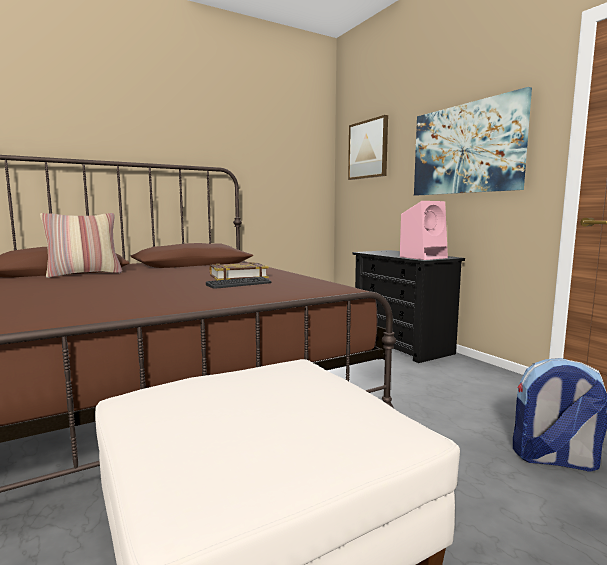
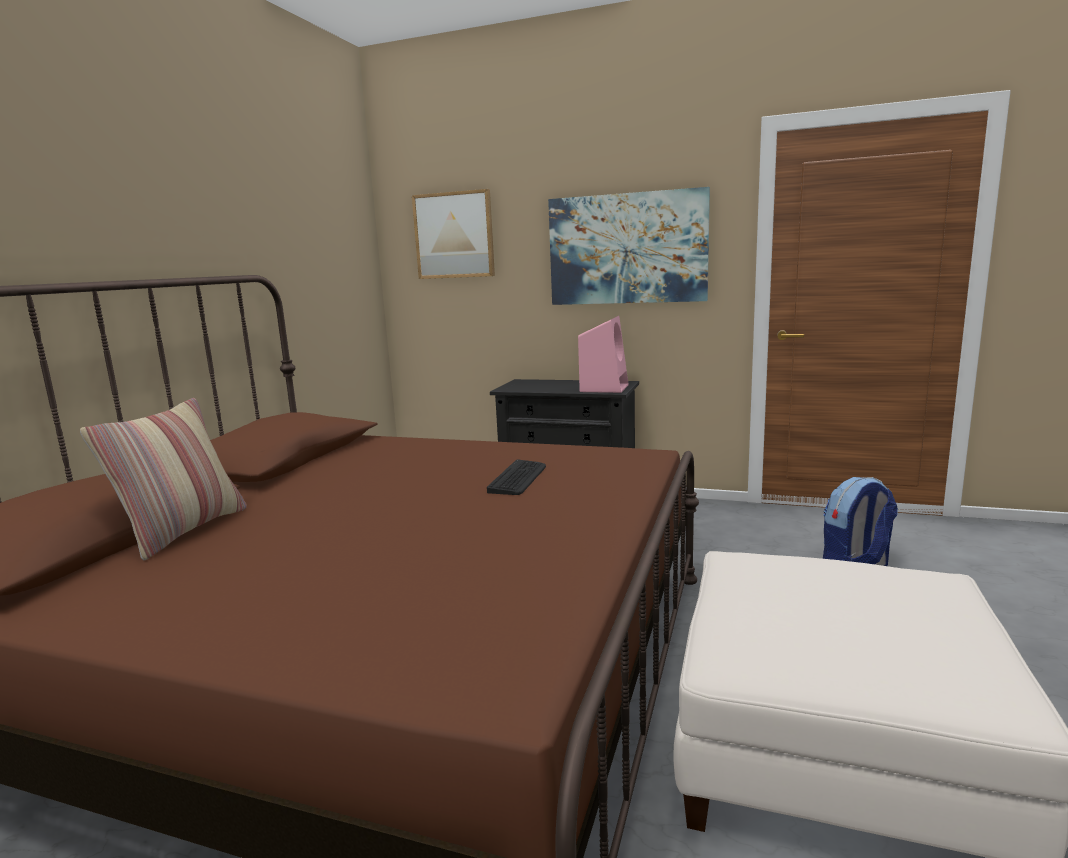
camera: 40 degrees left, 5 degrees up
book [210,262,269,281] -> none

